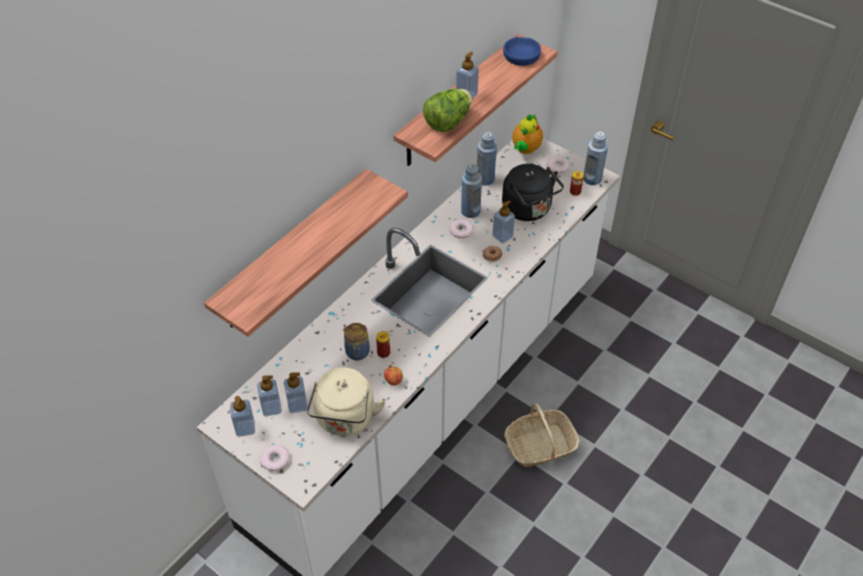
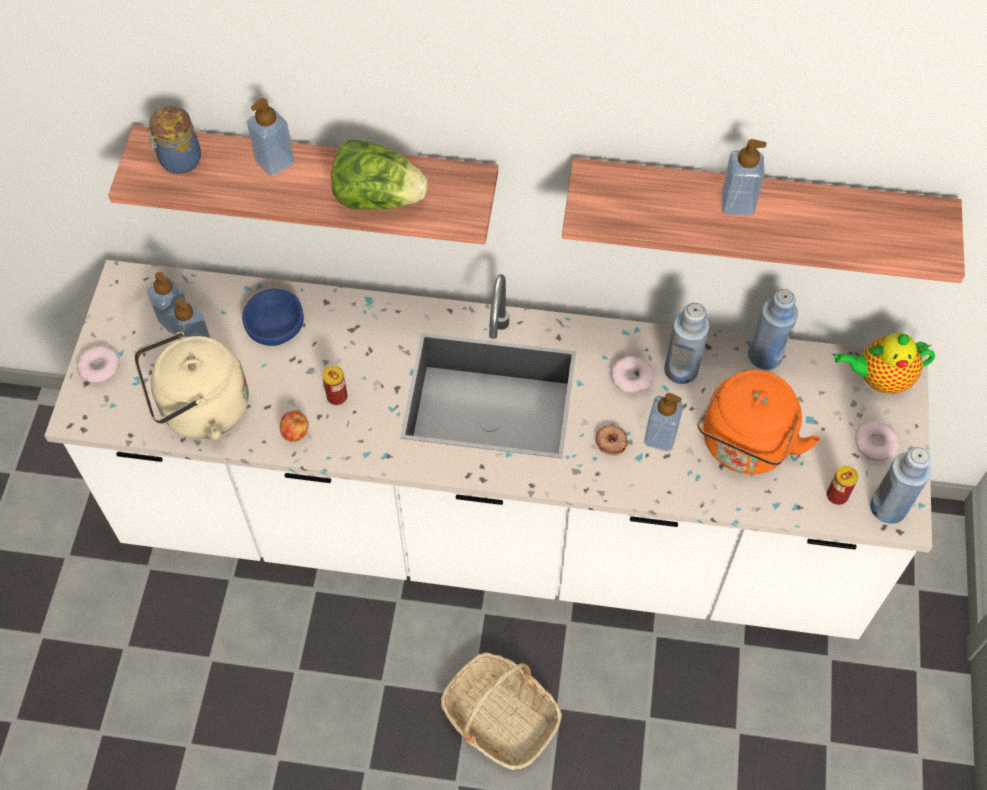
camera: 60 degrees right, 10 degrees up
soap dispenser [230,396,255,437] -> soap dispenser moved to [247,98,295,176]
jar [344,323,370,360] -> jar moved to [146,106,201,174]
lettuce [423,89,472,132] -> lettuce moved to [331,139,428,210]
black kettle [502,164,564,221] -> orange kettle [697,370,820,474]
blue bowl [503,37,541,66] -> blue bowl moved to [242,289,304,346]

